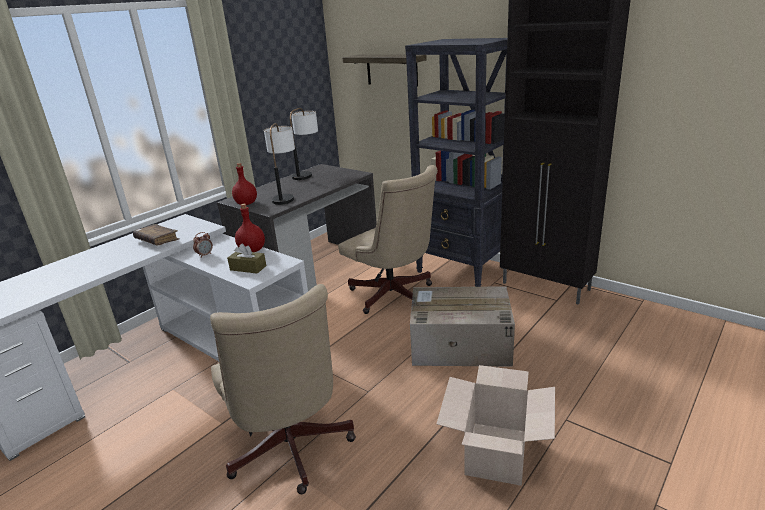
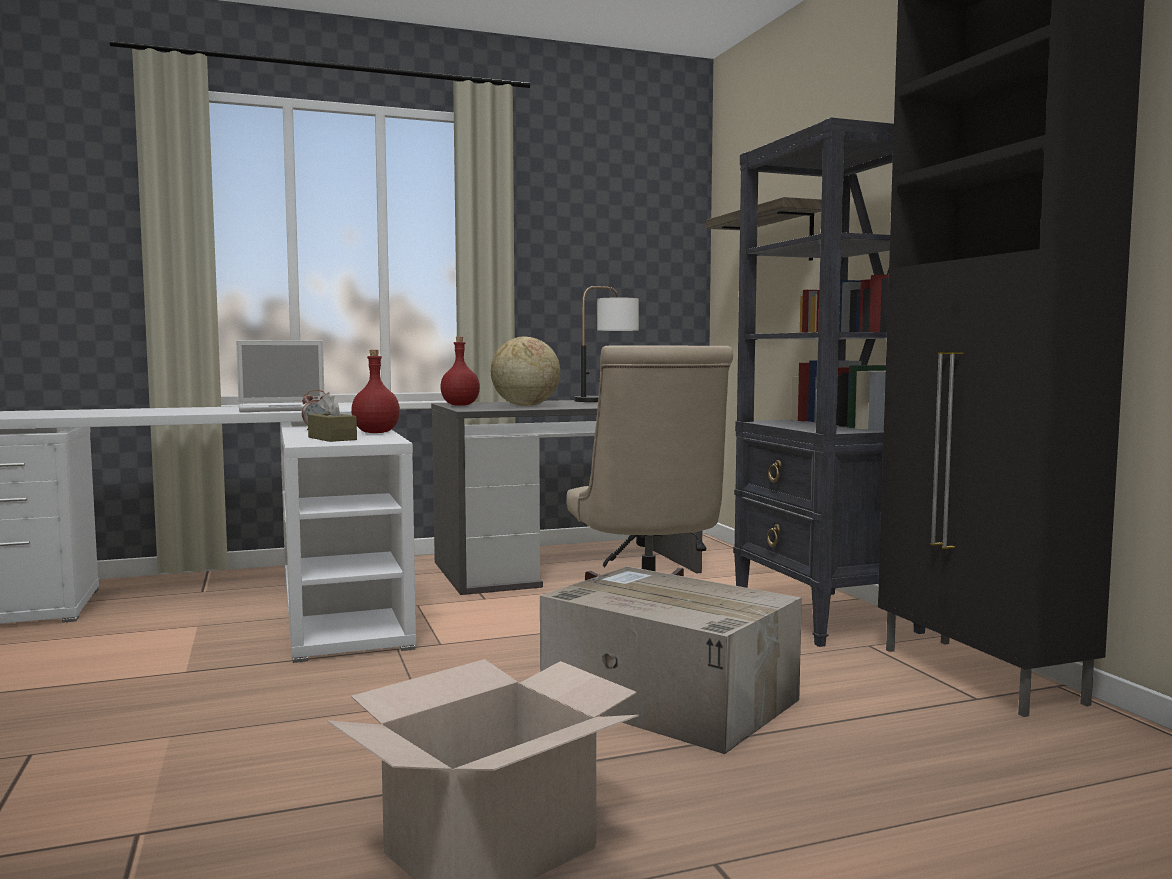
camera: 30 degrees right, 20 degrees down
brown book [133,224,179,245] -> laptop [236,340,324,412]
beige office chair [210,284,356,494] -> none
table lamp [264,123,295,205] -> globe [491,337,560,406]

